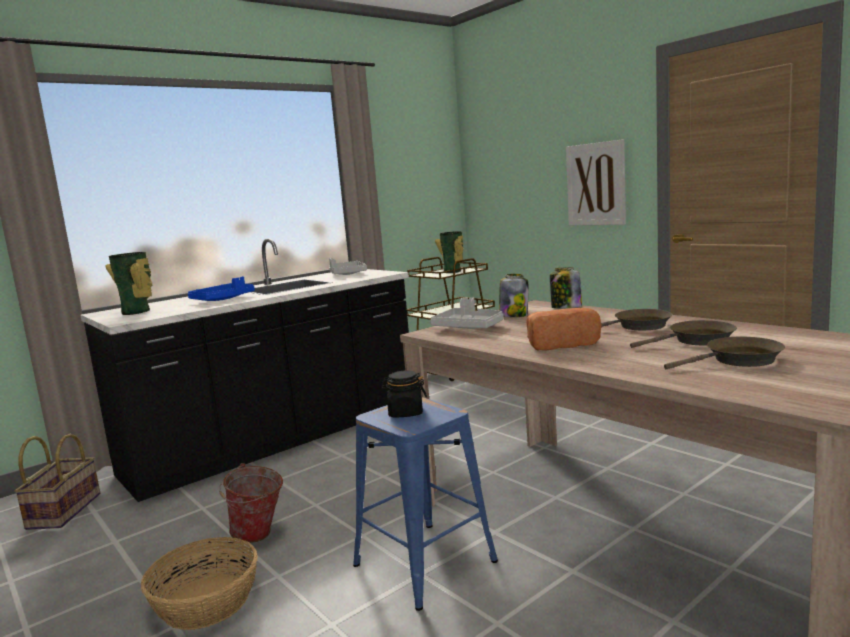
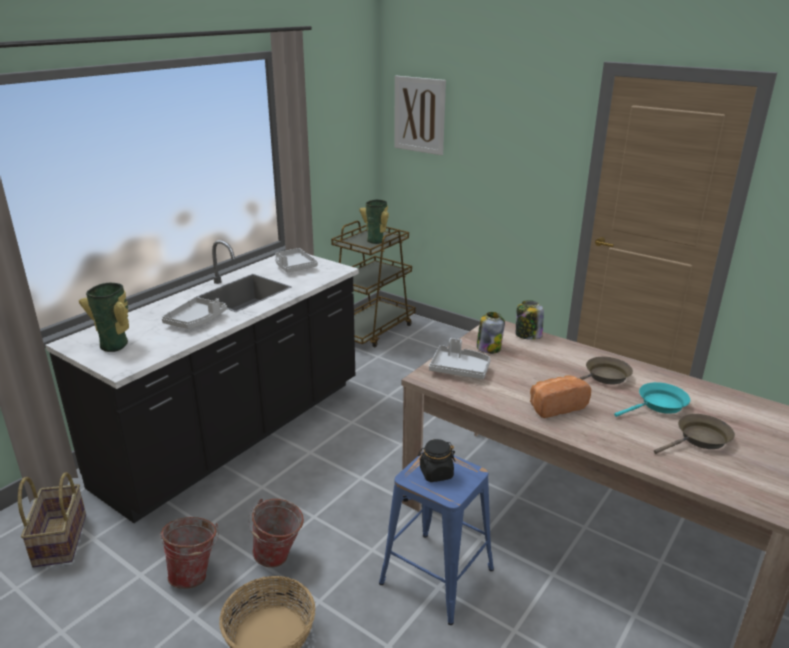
camera: 15 degrees left, 15 degrees up
blue tray [188,276,255,301] -> grey tray [162,297,227,329]
picture [566,139,626,225] -> picture moved to [394,76,446,155]
brown frying pan [630,320,737,348] -> turquoise frying pan [614,382,690,417]
none -> bucket [160,517,219,589]

